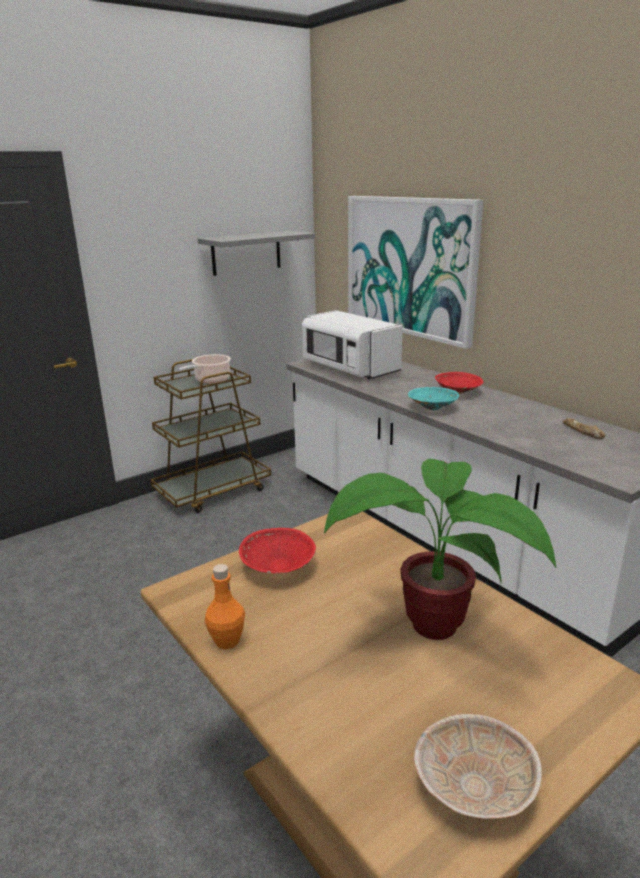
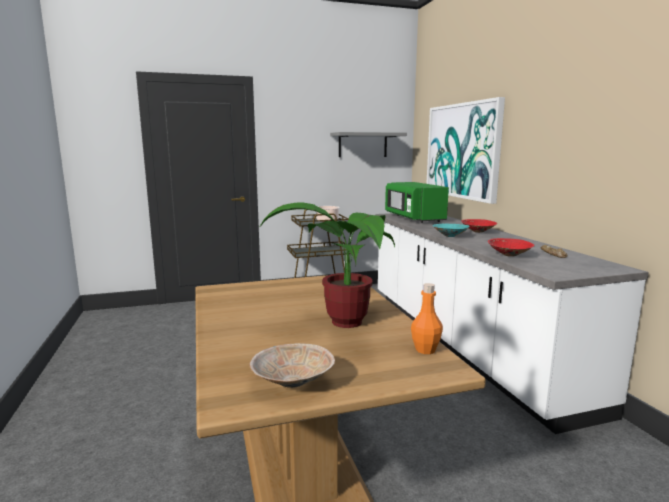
camera: 20 degrees right, 10 degrees down
orange bottle [205,564,245,649] -> orange bottle moved to [411,283,443,354]
red bowl [239,528,316,574] -> red bowl moved to [488,238,535,256]
white microwave [302,310,403,379] -> green microwave [385,182,449,223]

